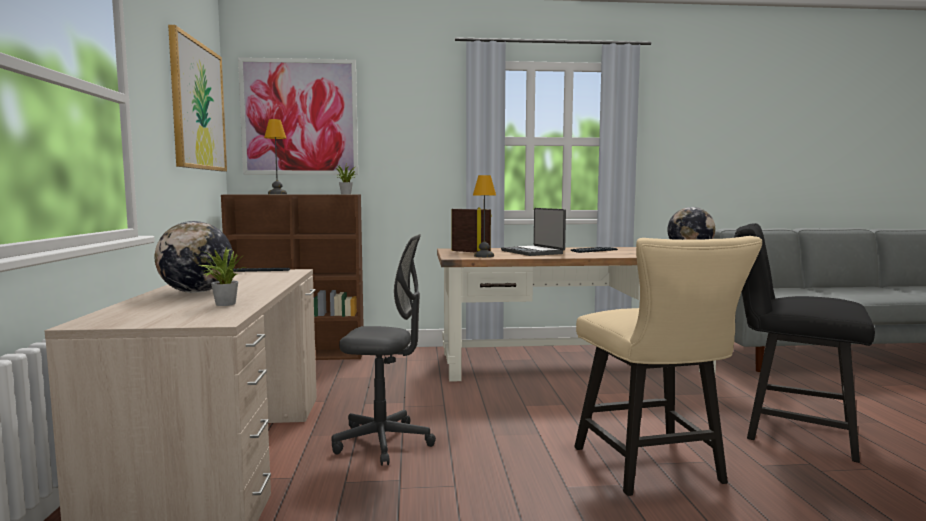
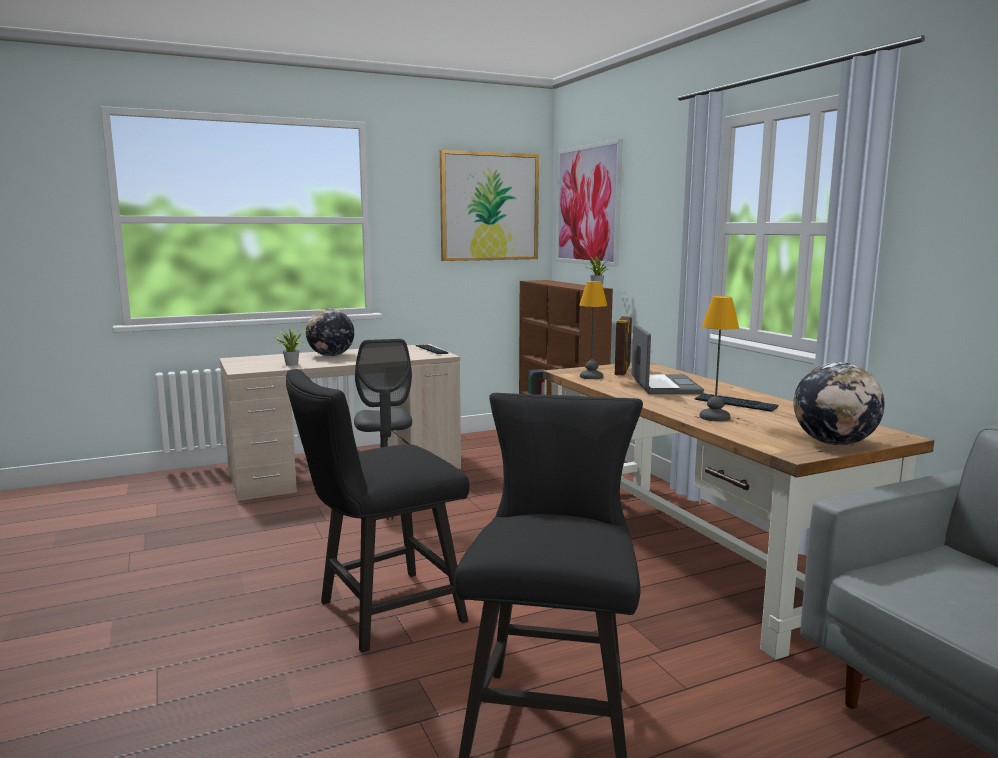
camera: 70 degrees right, 5 degrees up
table lamp [264,119,287,194] -> table lamp moved to [699,296,739,421]
laptop [501,208,566,256] -> laptop turned 135 degrees clockwise [631,324,704,394]
beige chair [574,236,762,496] -> black chair [286,369,469,652]

